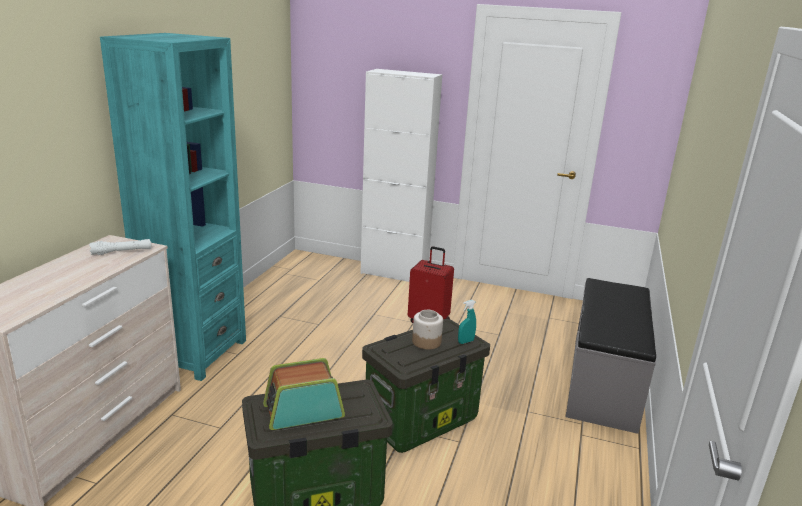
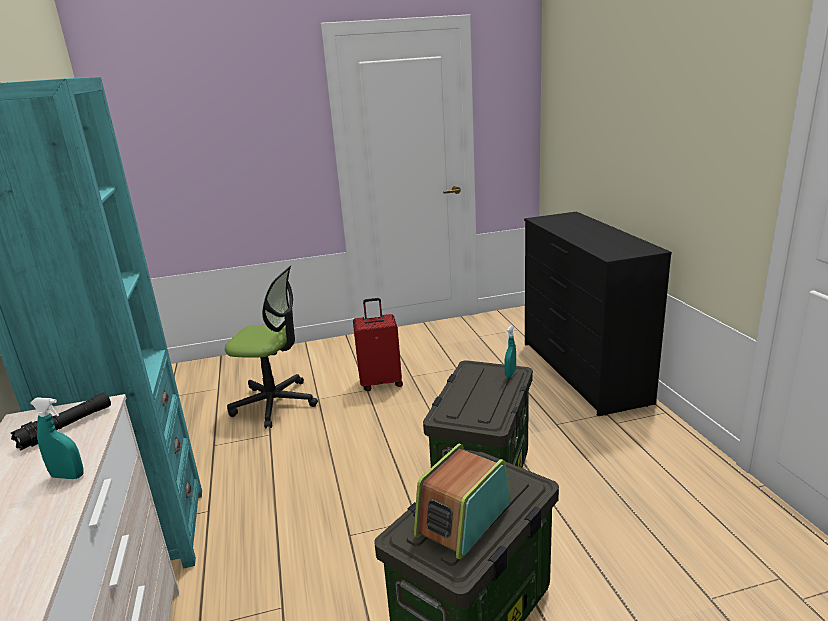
camera: 30 degrees left, 0 degrees up
white flashlight [89,239,151,255] -> black flashlight [11,392,111,451]
white cabinet [360,69,442,282] -> none
jar [412,310,443,349] -> none
grey bench [565,278,656,434] -> black dresser [524,211,672,416]
none -> turquoise spray bottle [30,398,84,479]
none -> office chair [225,266,318,429]

